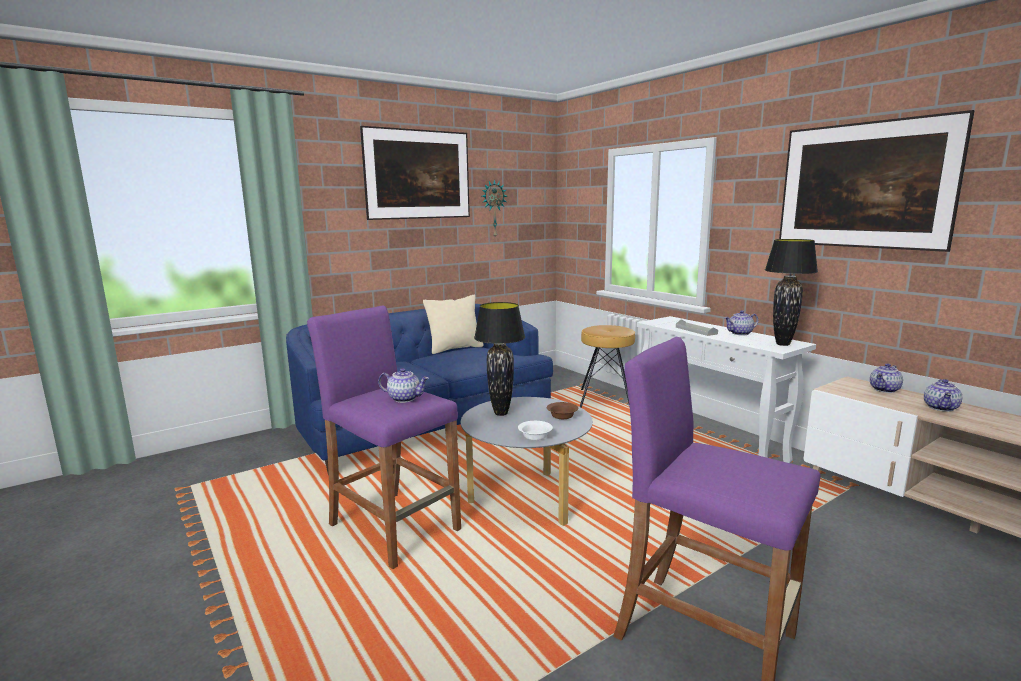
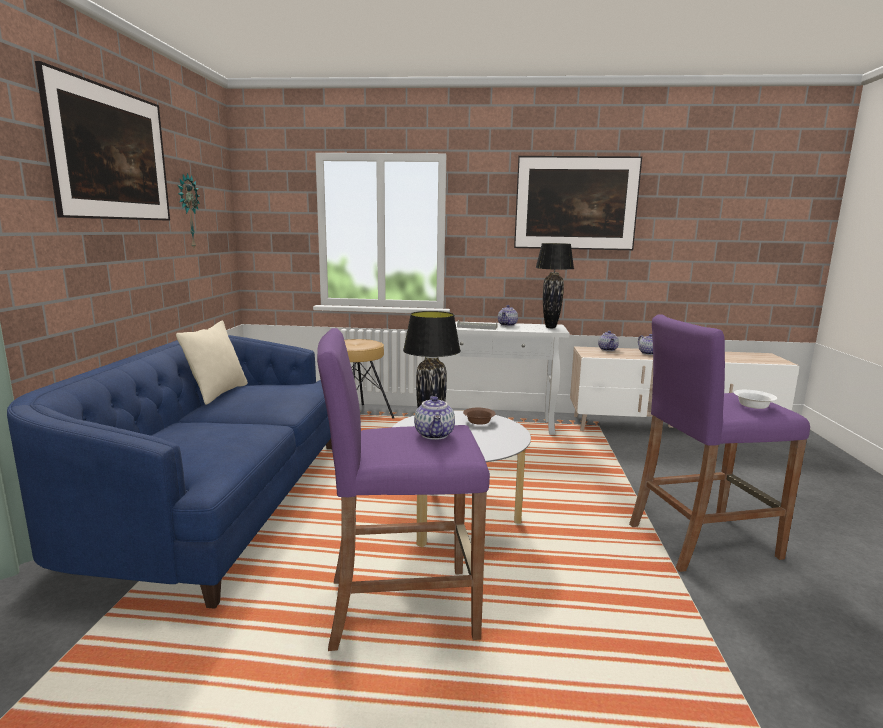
camera: 50 degrees left, 0 degrees up
teapot [378,368,429,403] -> teapot turned 120 degrees clockwise [414,396,455,440]
white bowl [518,421,553,440] -> white bowl moved to [734,390,777,409]

